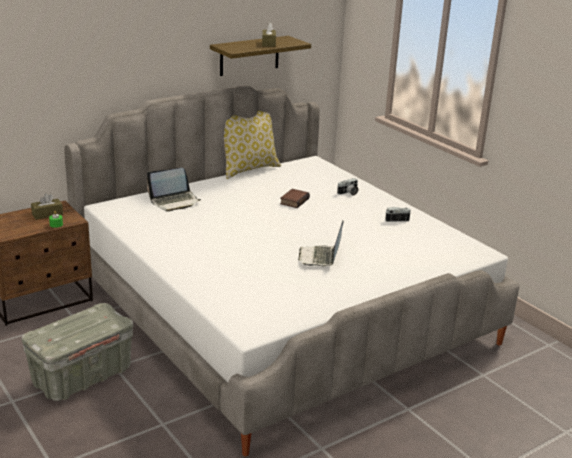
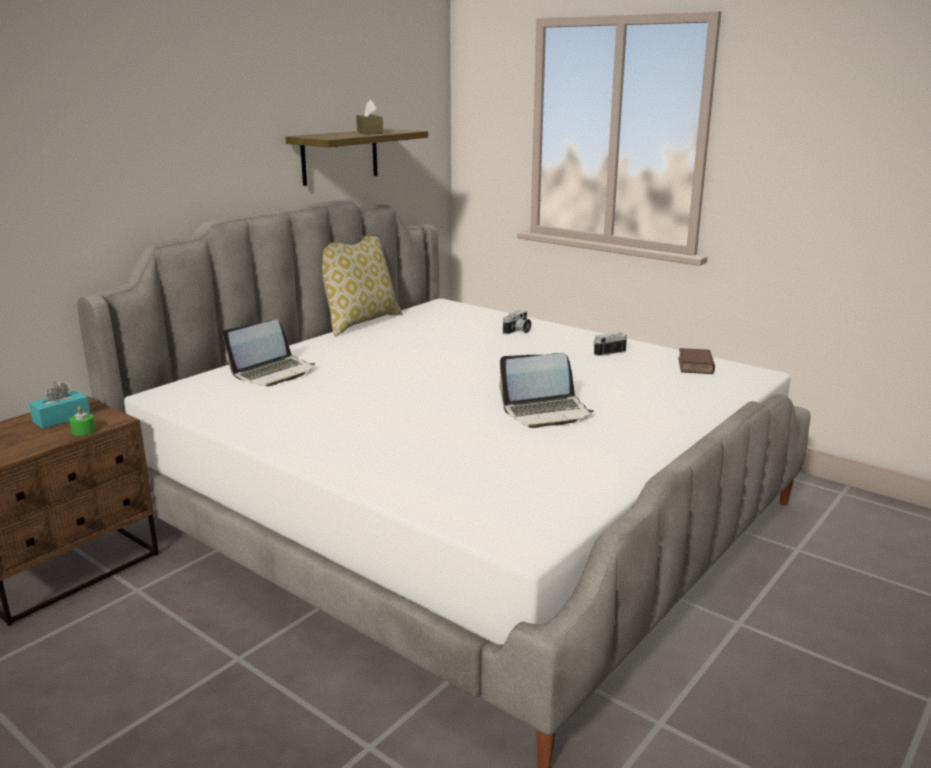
camera: 15 degrees left, 5 degrees down
grey storage box [22,303,133,401] -> none
brown tissue box [31,193,63,220] -> turquoise tissue box [29,381,90,429]
book [280,189,310,208] -> book moved to [678,348,715,374]
laptop [298,221,343,267] -> laptop turned 90 degrees counterclockwise [499,353,594,428]

